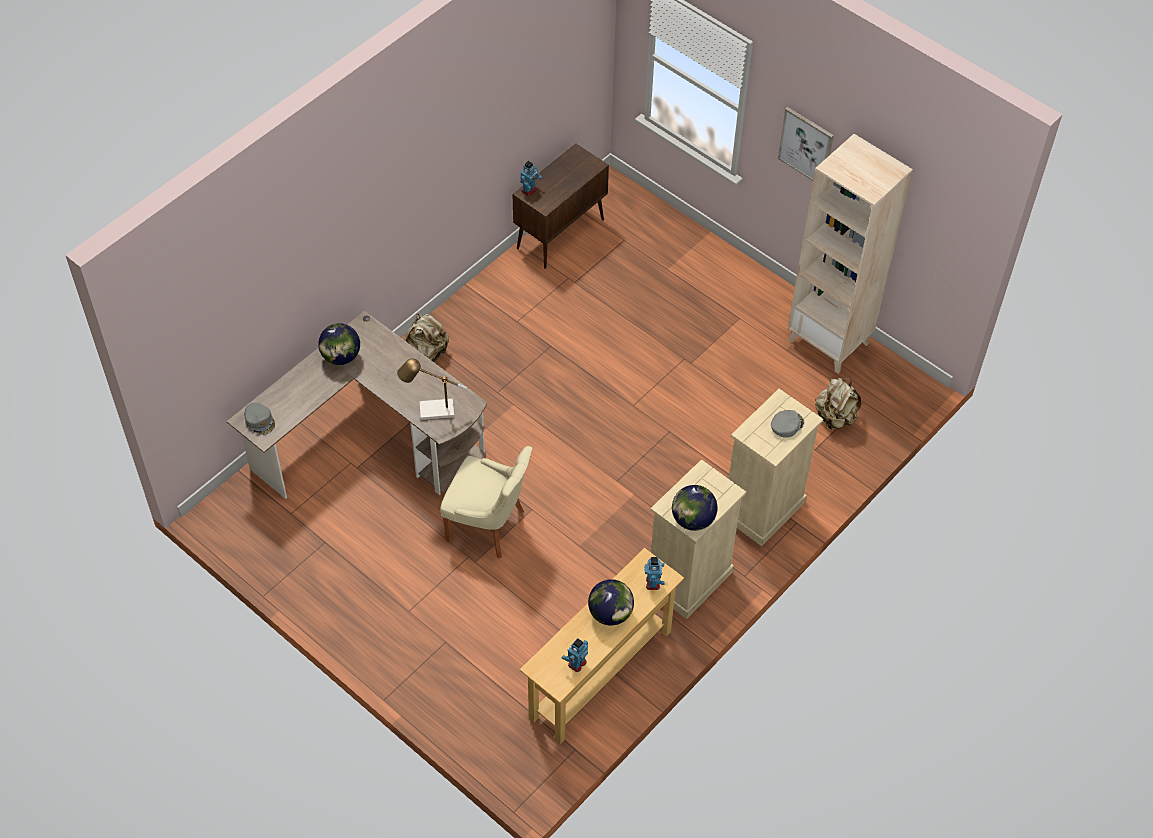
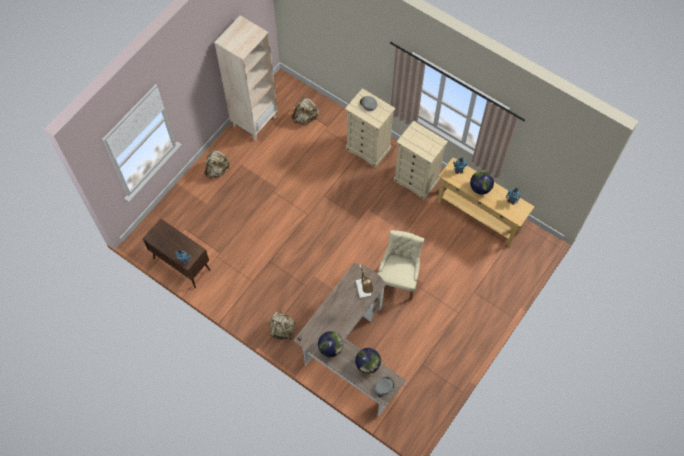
camera: 95 degrees left, 10 degrees up
globe [672,485,718,531] -> globe moved to [355,348,381,374]
picture [778,107,834,181] -> none
none -> beige backpack [205,150,230,179]

